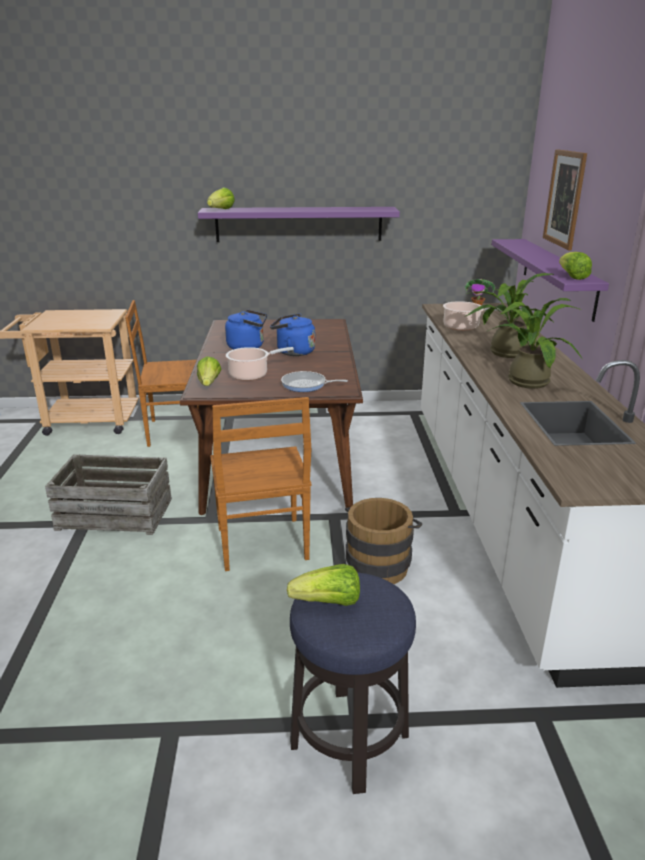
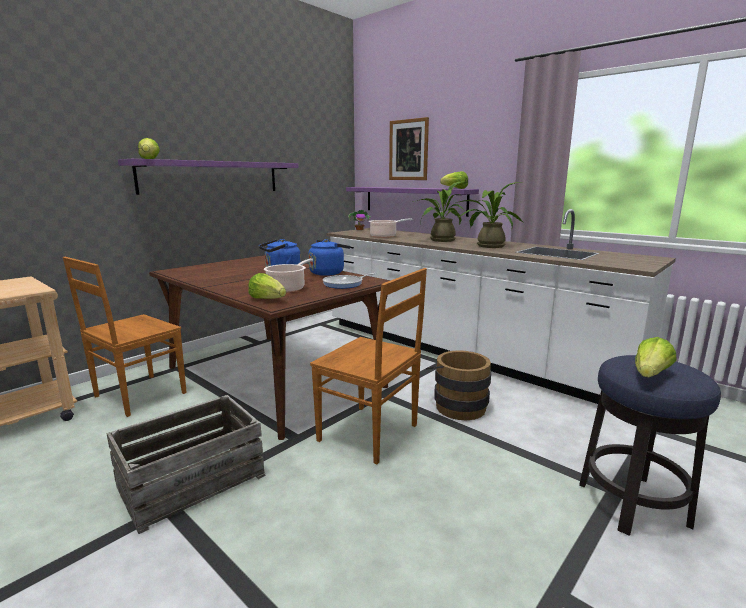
camera: 45 degrees left, 10 degrees down
blue kettle [225,309,267,350] -> blue kettle moved to [308,239,351,276]

